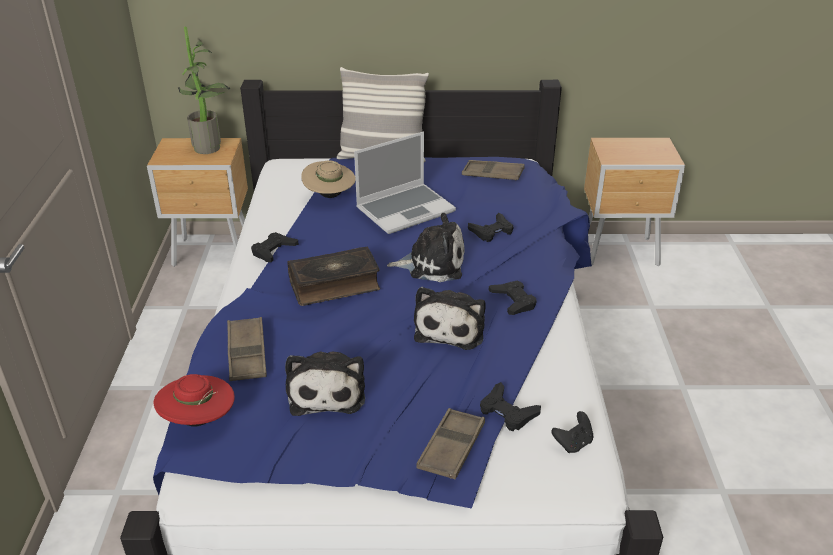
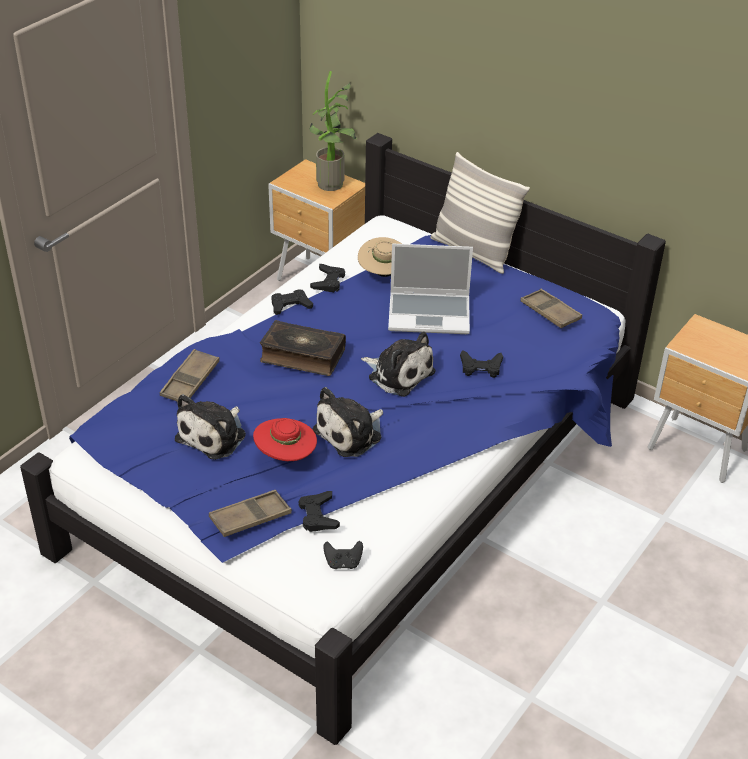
camera: 35 degrees right, 5 degrees up
red hat [154,374,235,426] -> red hat moved to [253,418,317,461]
black game controller [489,280,537,315] -> black game controller moved to [310,264,345,292]

